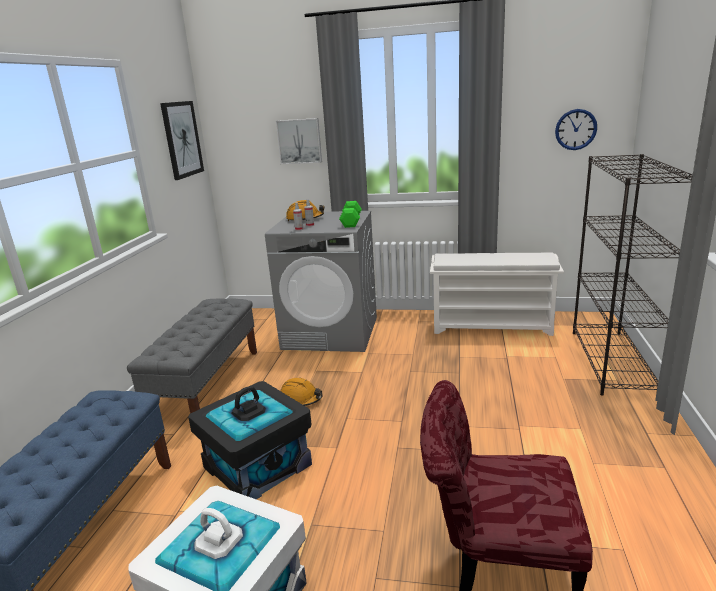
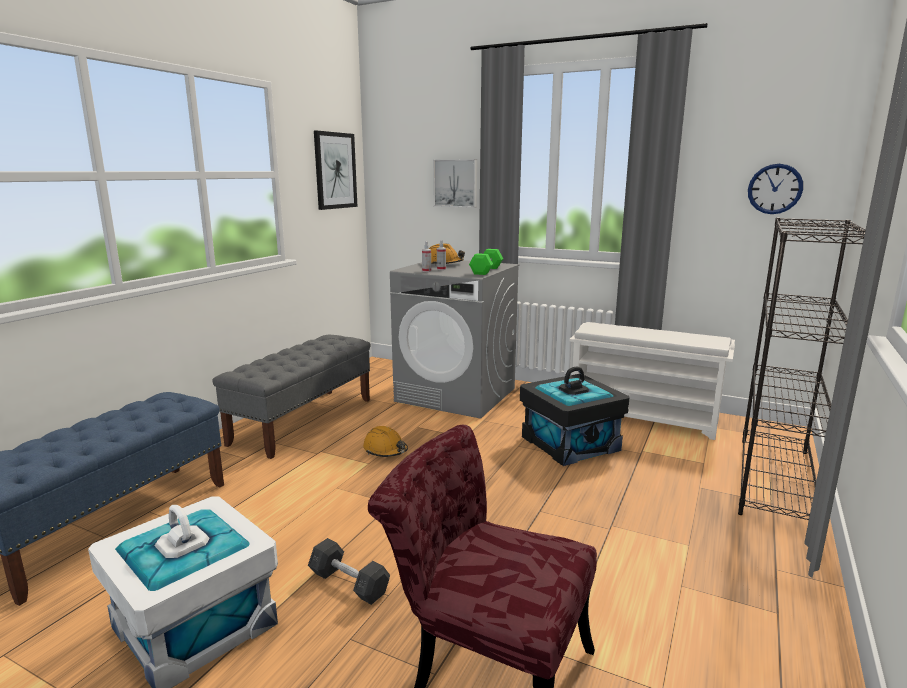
camera: 15 degrees right, 5 degrees down
black storage box [188,381,312,499] -> black storage box moved to [520,367,630,466]
none -> grey dumbbell [308,538,390,605]

